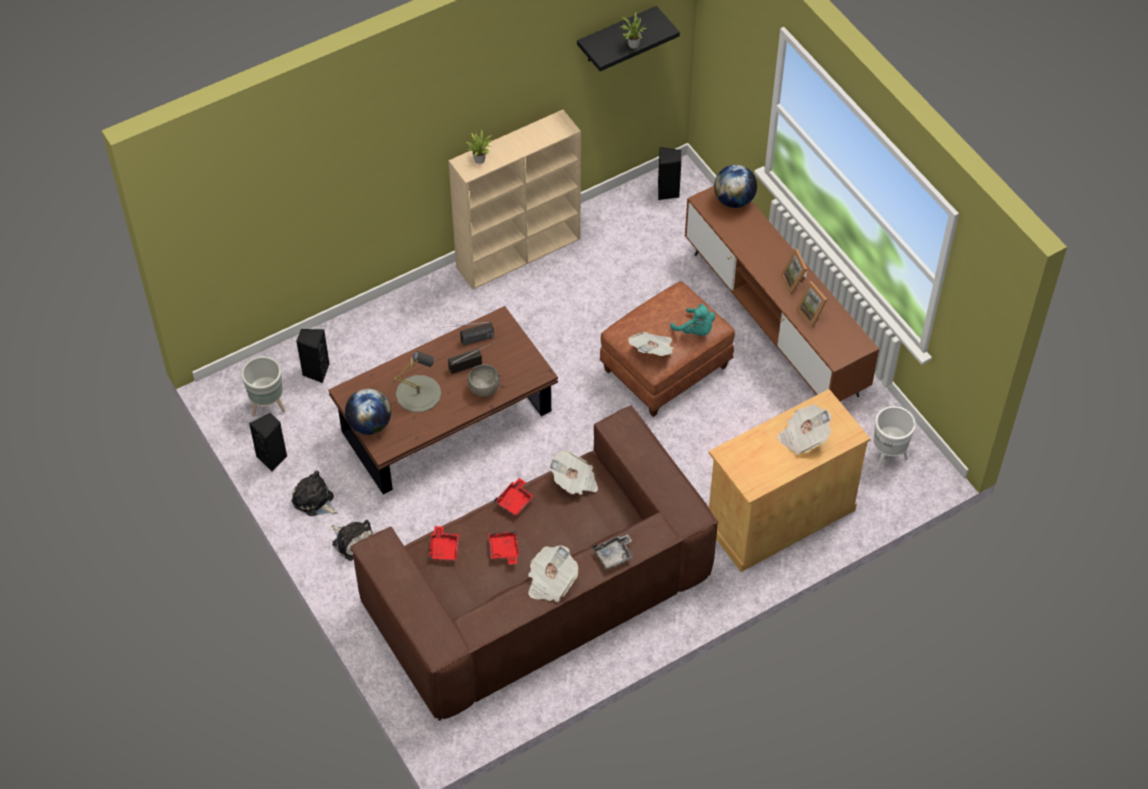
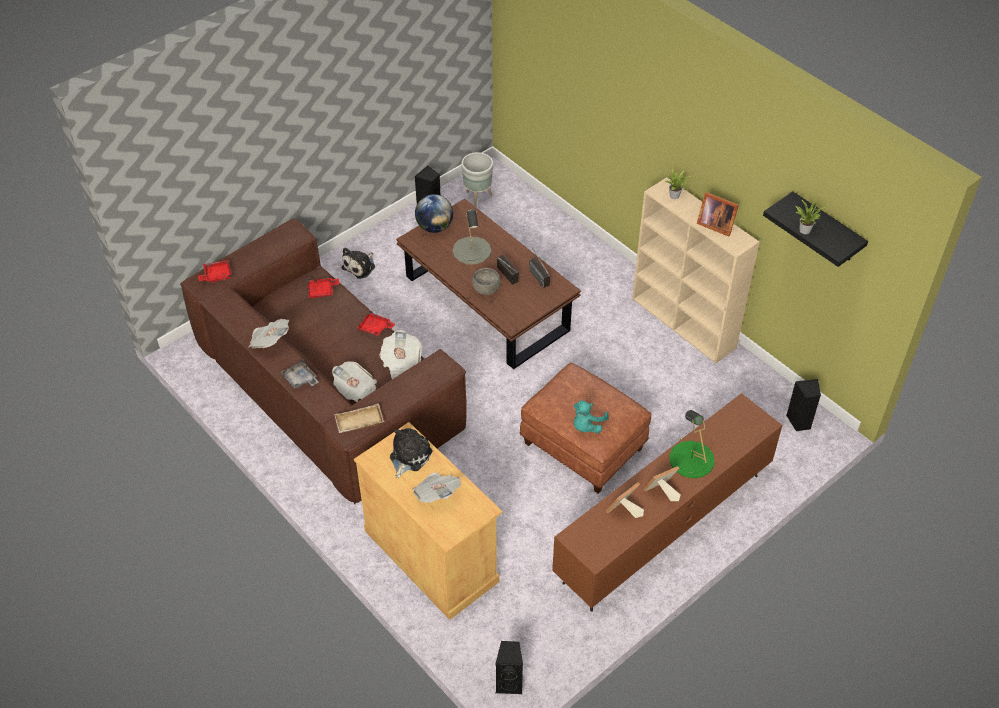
camera: 80 degrees right, 5 degrees down
plush toy [292,470,338,516] -> plush toy moved to [390,428,432,479]
black speaker [296,329,330,383] -> black speaker moved to [495,641,523,694]
red tray [488,531,519,564] -> red tray moved to [198,260,232,283]
newspaper [628,332,674,356] -> newspaper moved to [332,361,377,402]
globe [714,165,757,208] -> none
white planter [874,406,916,469] -> none
none -> beige tray [334,403,384,433]
none -> green table lamp [669,410,715,478]
none -> picture frame [697,192,739,237]

